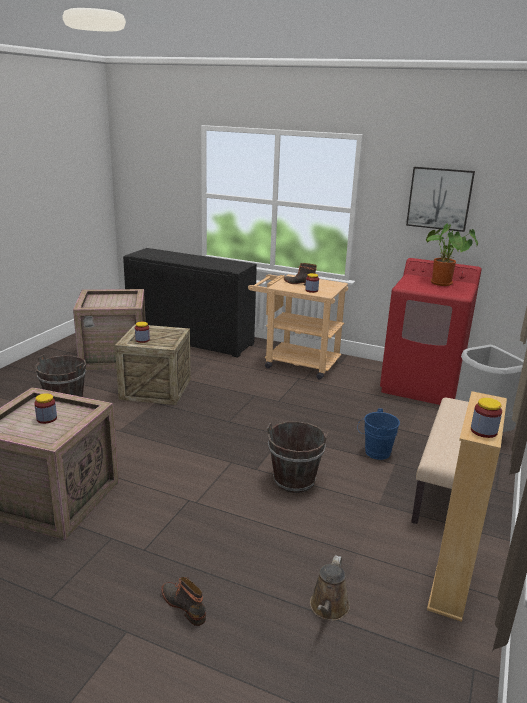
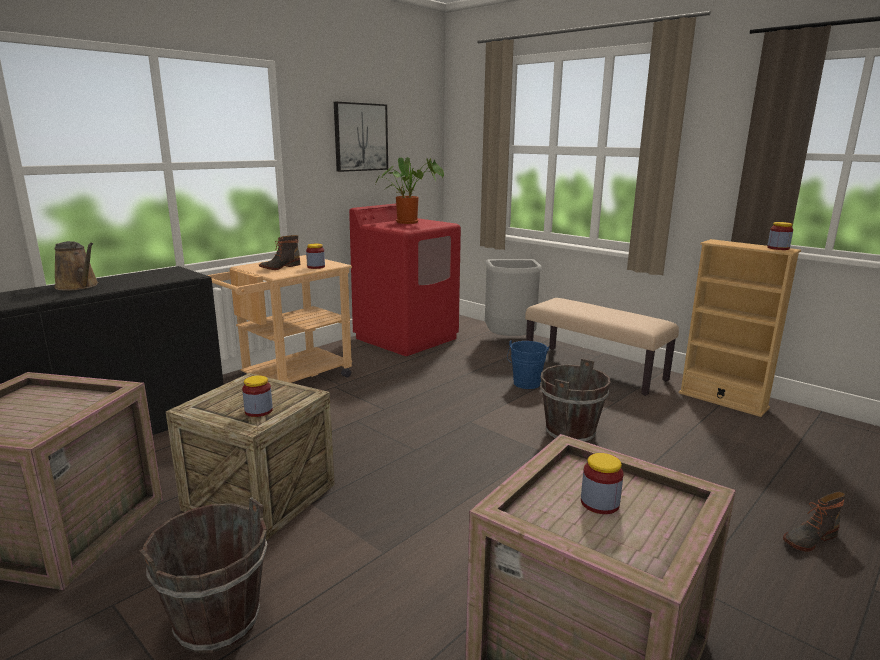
camera: 70 degrees left, 5 degrees down
brown watering can [310,555,350,621] -> brown watering can moved to [54,241,98,291]

